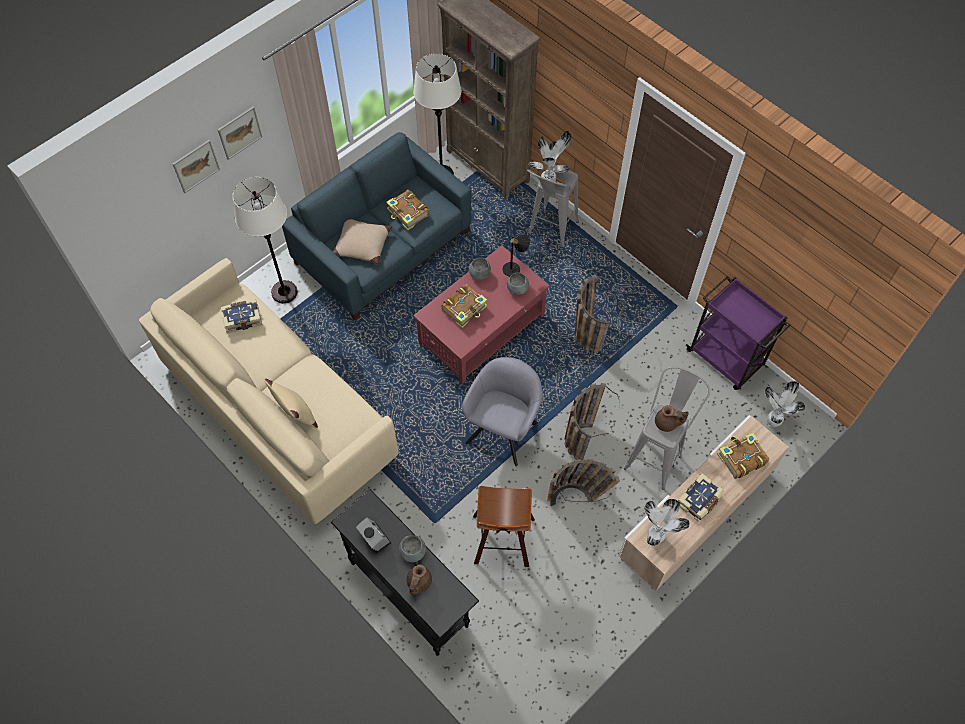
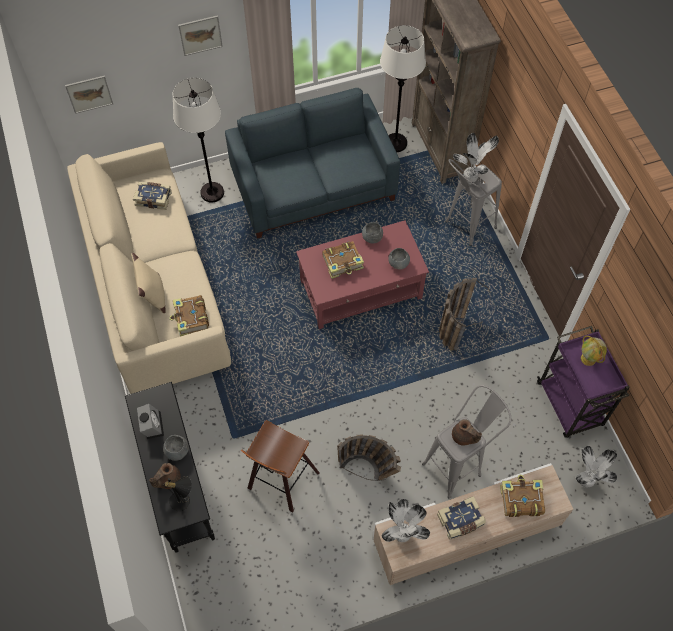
camera: 25 degrees right, 0 degrees up
picture [173,140,220,193] -> picture moved to [65,75,113,114]
beige pillow [333,218,392,264] -> none
book [386,190,429,231] -> book moved to [169,295,209,337]
grey armchair [462,357,542,466] -> none
black table lamp [502,234,530,277] -> black table lamp moved to [164,476,192,511]
basket [565,383,620,460] -> none
none -> globe [581,336,607,366]

